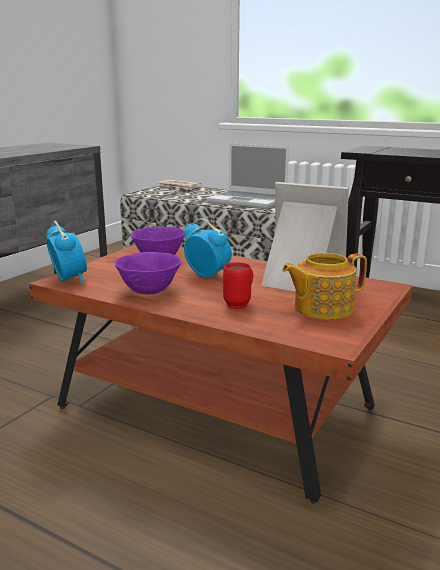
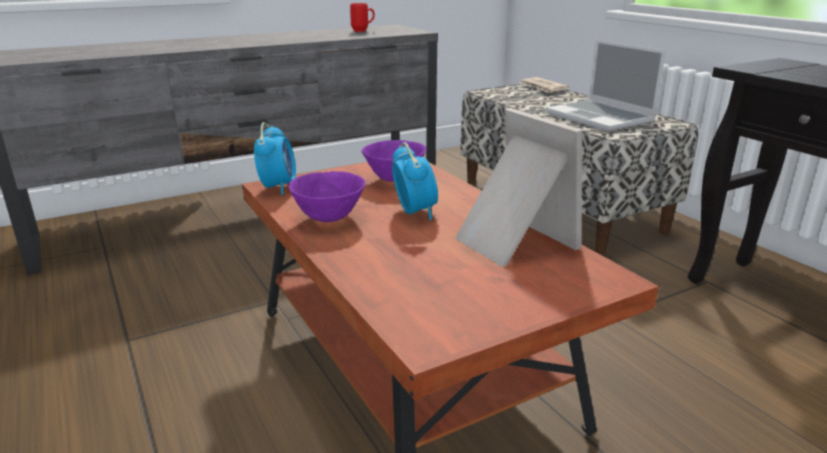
camera: 30 degrees right, 5 degrees up
red mug [223,262,253,309] -> red mug moved to [350,3,375,32]
teapot [282,253,367,320] -> none

